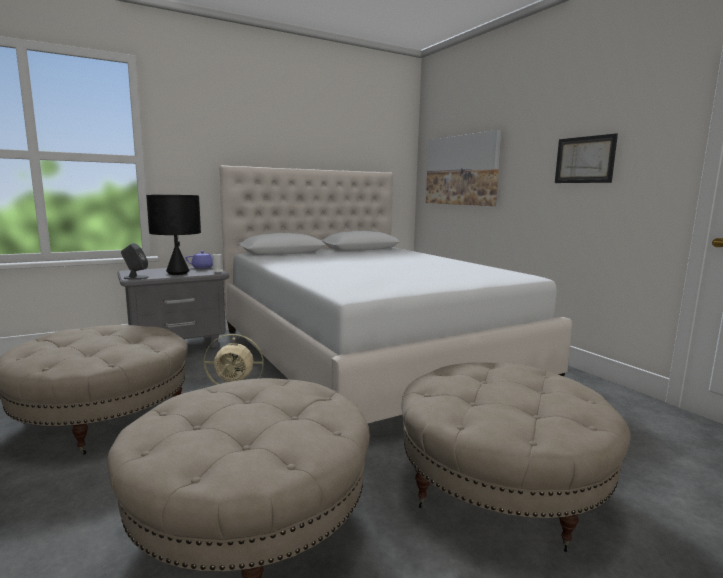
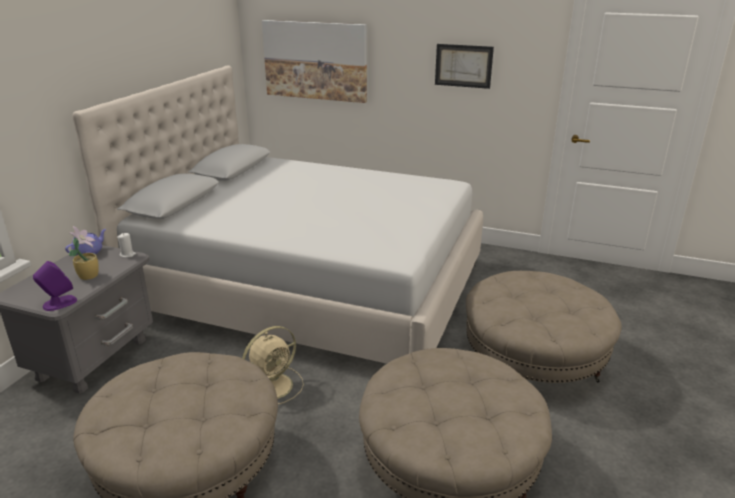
camera: 40 degrees left, 15 degrees up
grey speaker [121,243,149,280] -> purple speaker [33,261,77,311]
black table lamp [146,195,201,275] -> potted plant [69,226,99,280]

